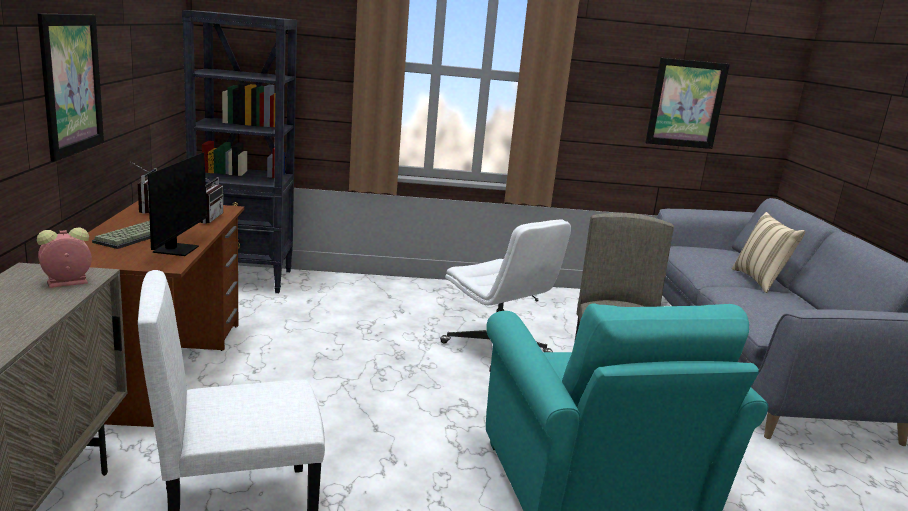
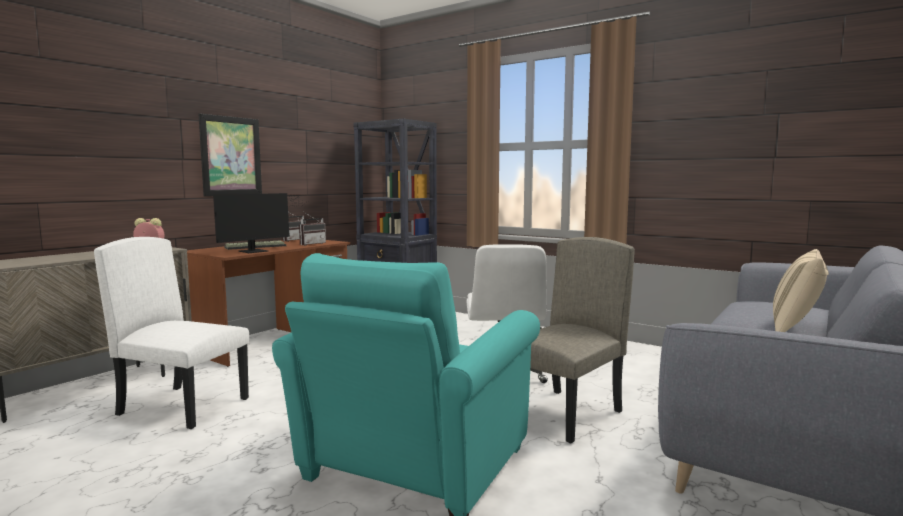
camera: 40 degrees right, 10 degrees down
picture [645,58,730,149] -> none

